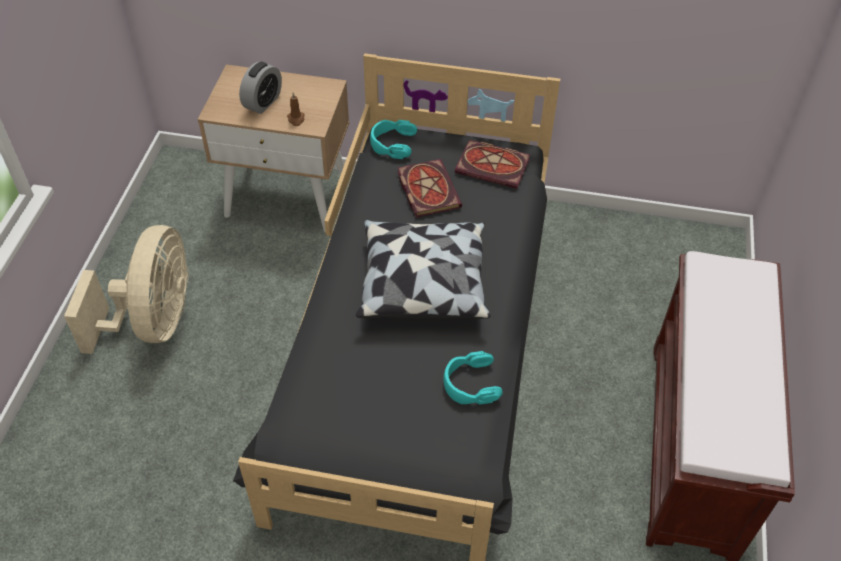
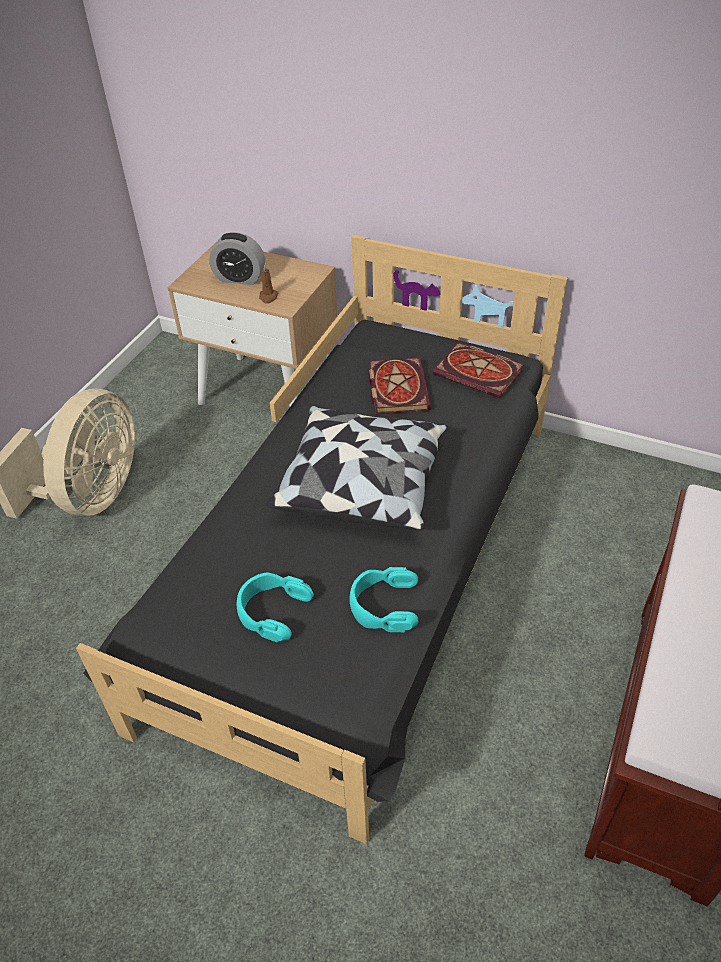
camera: 15 degrees right, 5 degrees down
alarm clock [239,62,282,114] -> alarm clock turned 60 degrees clockwise [209,232,265,285]
turquoise headphones [370,120,417,159] -> turquoise headphones moved to [237,572,314,642]

